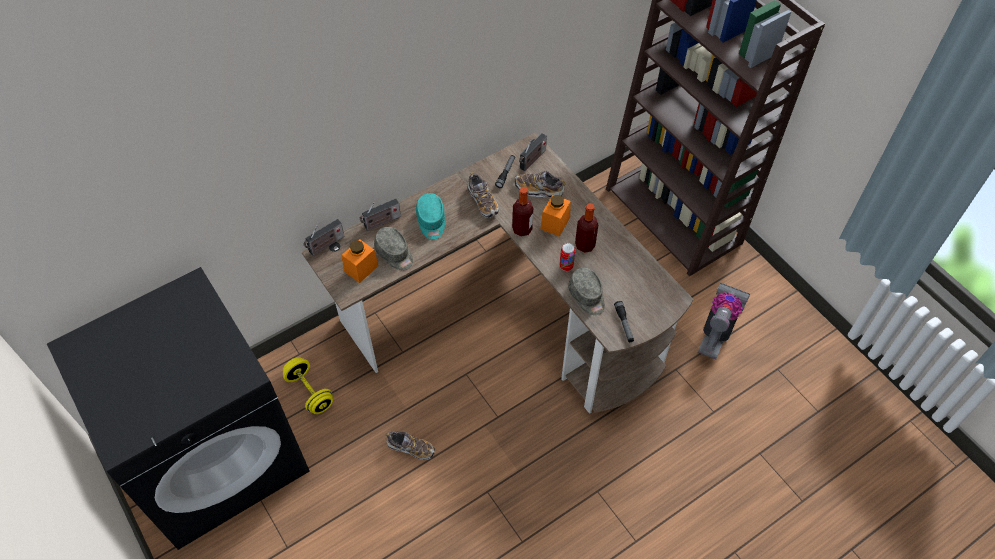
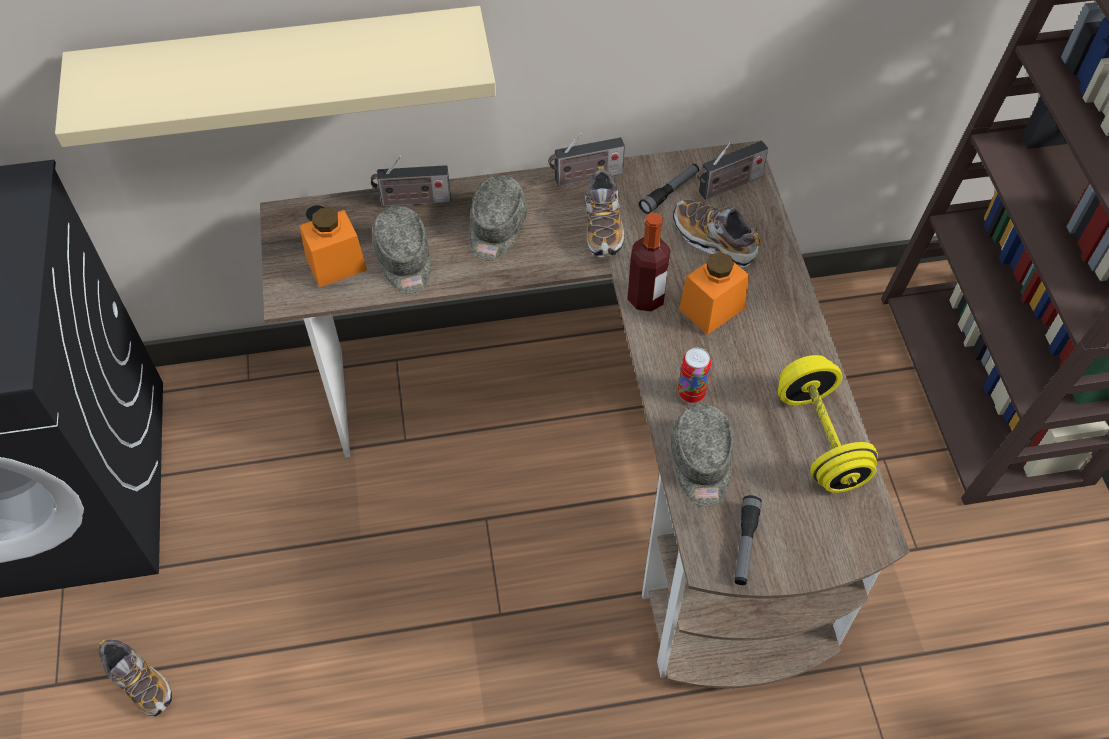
camera: 25 degrees right, 0 degrees up
yellow dumbbell [283,357,333,414] -> yellow dumbbell moved to [778,355,878,493]
radio [303,219,344,256] -> radio moved to [548,133,625,187]
shoe [385,431,435,460] -> shoe moved to [99,639,172,717]
turquoise cap [416,193,445,240] -> grey cap [470,175,527,261]
bottle [575,203,598,253] -> none
vacuum cleaner [698,283,750,360] -> none
none -> beige shelf [55,6,496,147]

